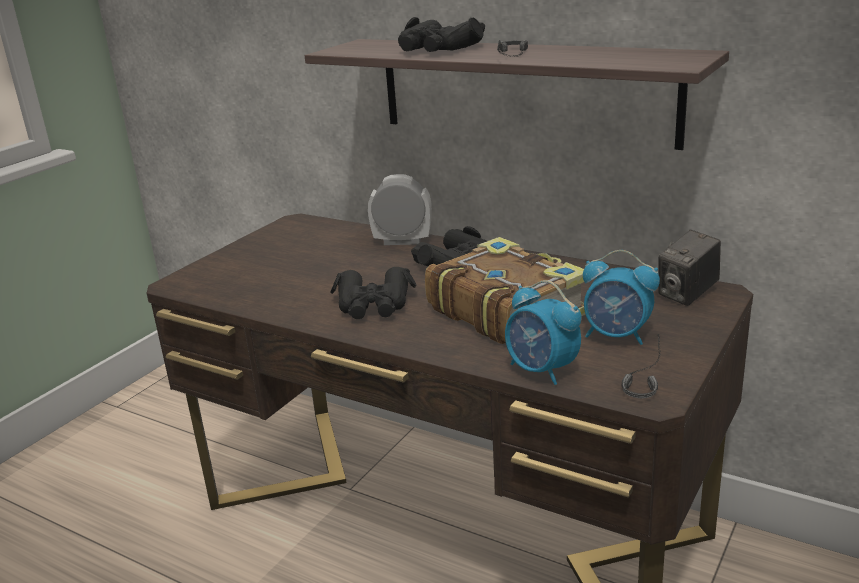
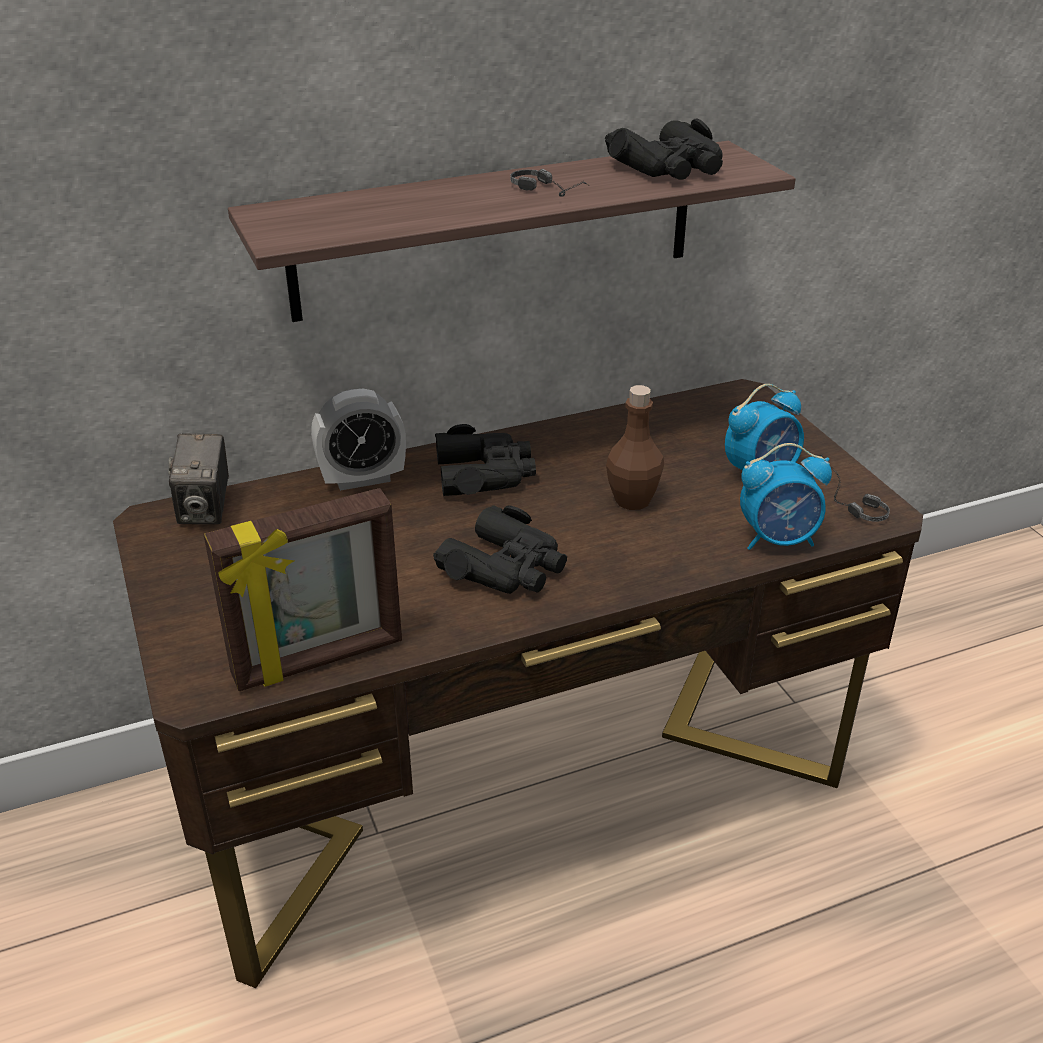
camera: 55 degrees left, 10 degrees up
alarm clock [368,174,432,245] -> alarm clock turned 150 degrees counterclockwise [311,389,406,491]
black binoculars [398,17,485,52] -> black binoculars moved to [605,119,723,180]
book [425,237,586,344] -> brown bottle [606,385,664,510]
camera [658,230,721,306] -> camera moved to [168,433,229,524]
none -> picture frame [204,488,402,691]

